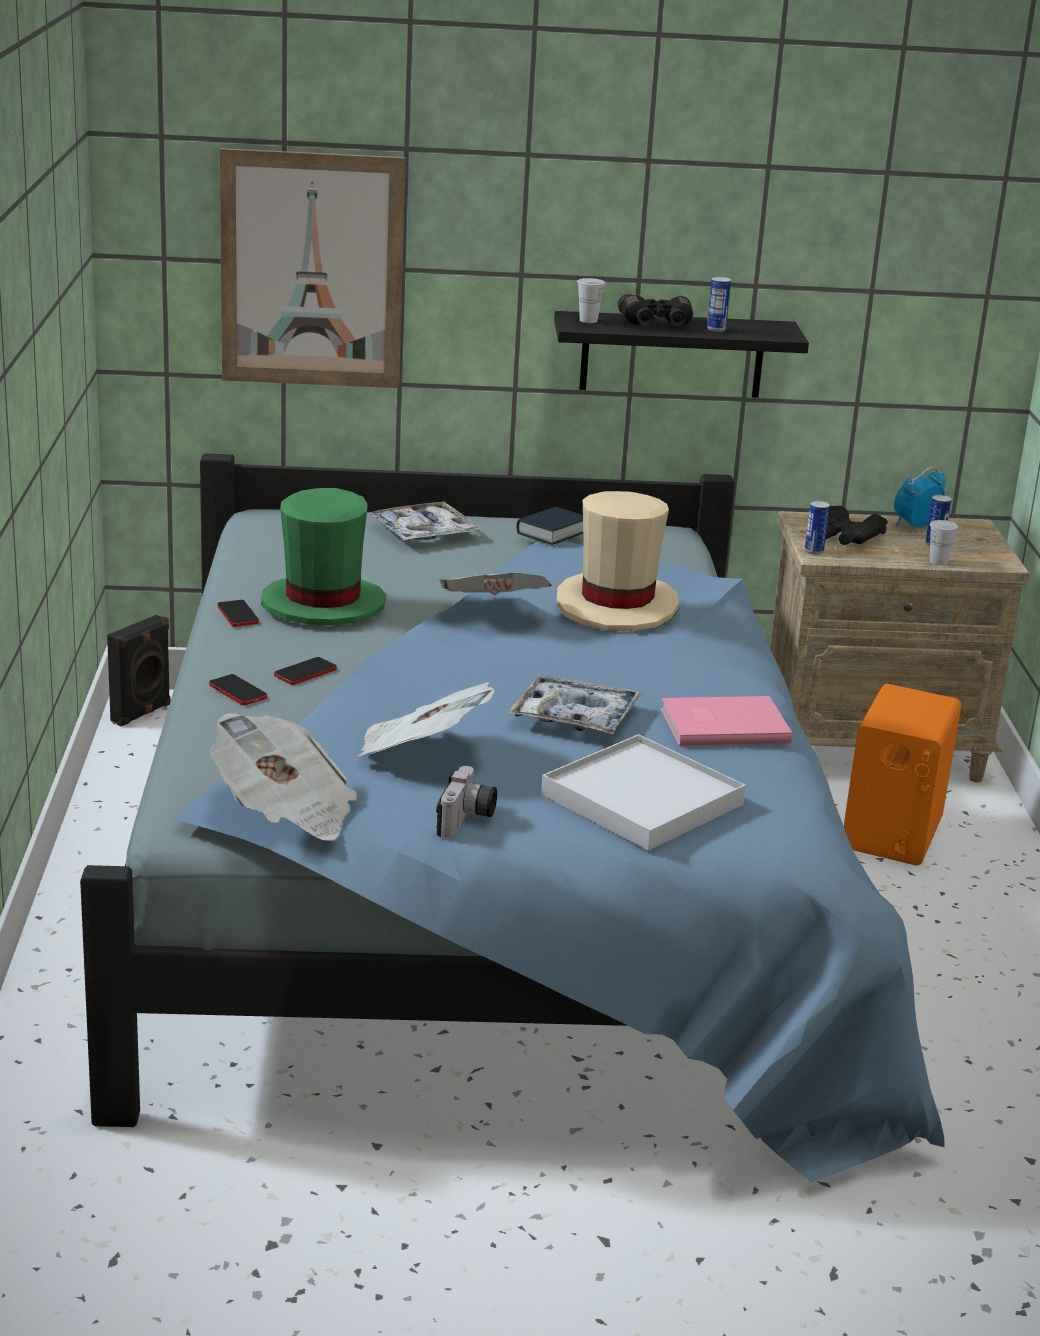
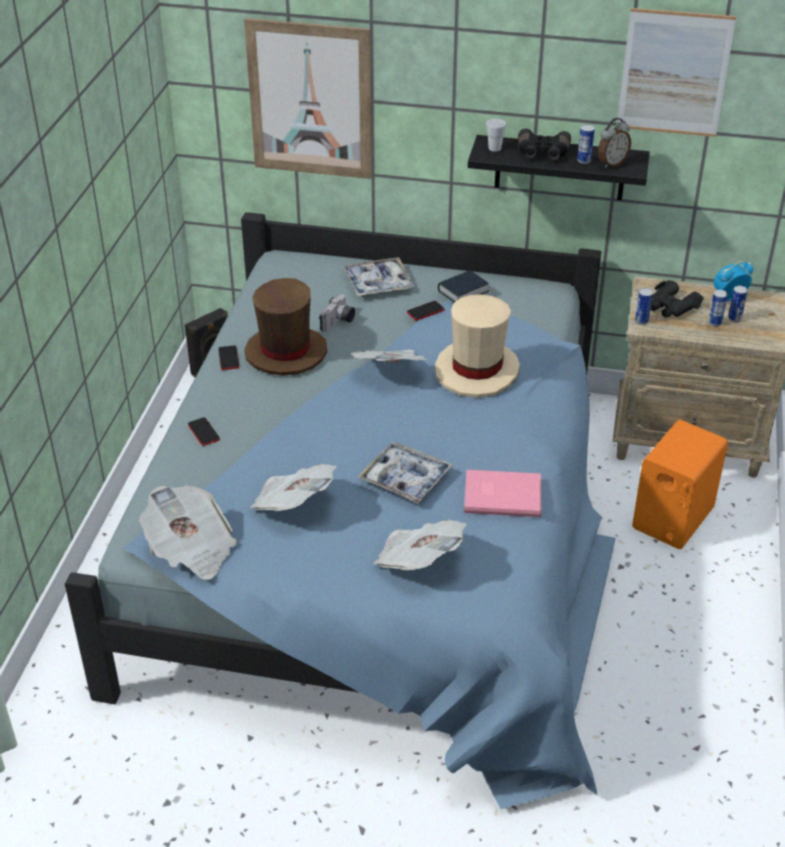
camera: 15 degrees right, 15 degrees up
green hat [261,488,386,625] -> brown hat [244,278,327,376]
phone [274,657,337,685] -> phone moved to [407,301,444,321]
camera [436,766,497,838] -> camera moved to [319,294,355,332]
white tray [541,734,746,851] -> newspaper [374,519,467,570]
white cup [930,520,959,565] -> none
none -> alarm clock [598,118,631,168]
none -> picture [617,8,736,137]
none -> can [708,290,728,326]

